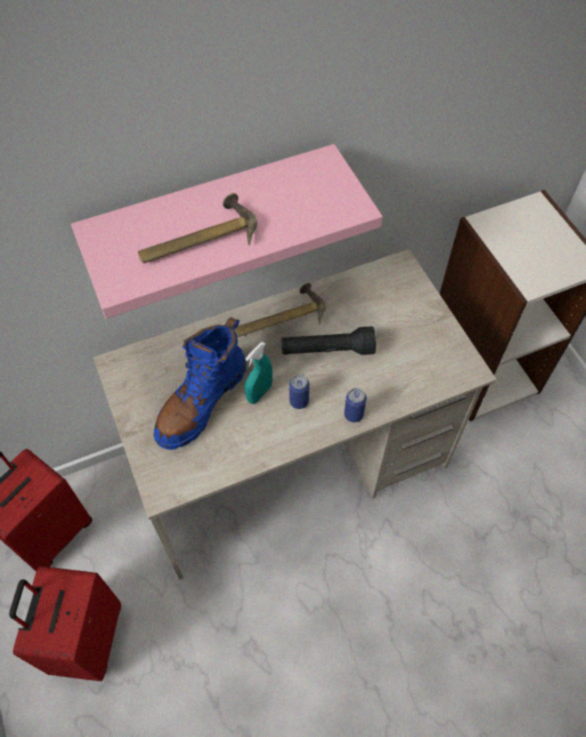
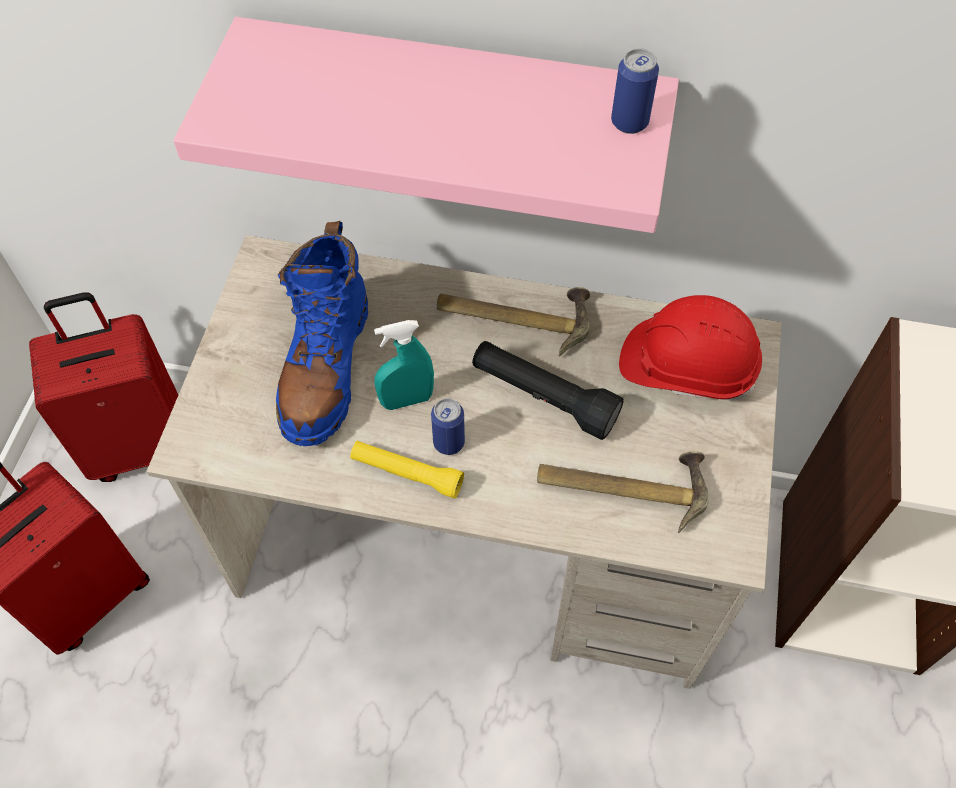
camera: 35 degrees right, 0 degrees up
hammer [138,193,257,263] -> hammer moved to [537,451,709,533]
blue boot [154,318,246,450] -> blue boot turned 60 degrees counterclockwise [276,221,368,446]
can [344,388,367,422] -> can moved to [611,48,659,134]
none -> yellow flashlight [350,441,464,499]
none -> red hard hat [619,295,762,400]

